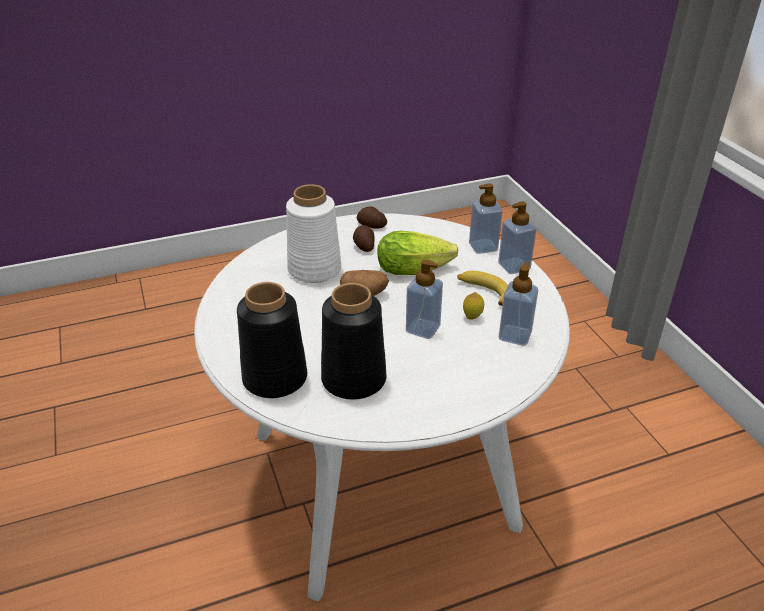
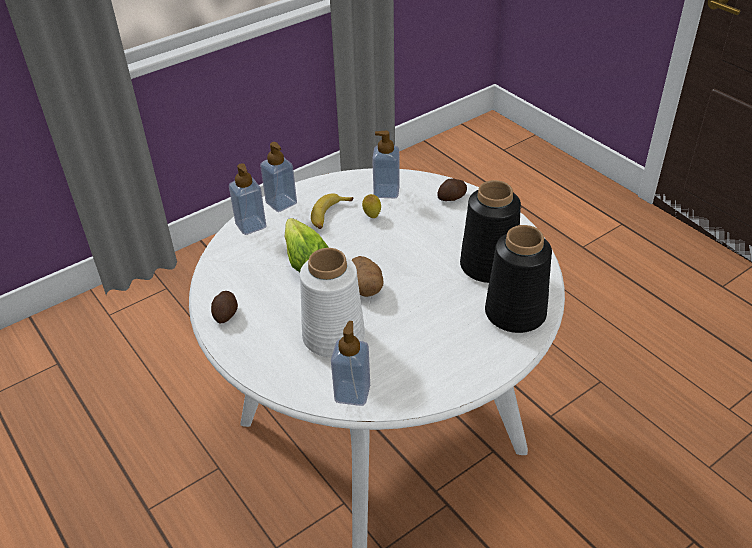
camera: 105 degrees left, 5 degrees up
potato [353,225,375,252] -> potato moved to [437,178,467,201]
soap dispenser [406,259,443,339] -> soap dispenser moved to [331,321,370,406]

